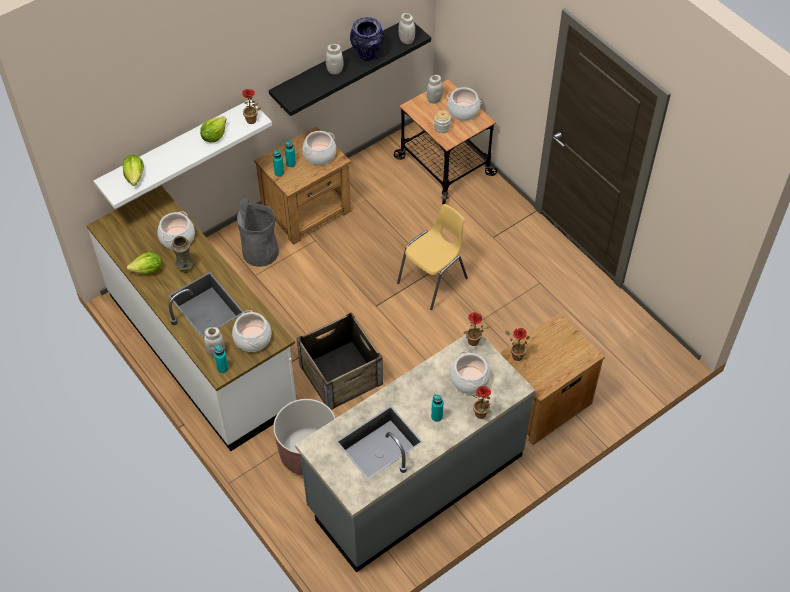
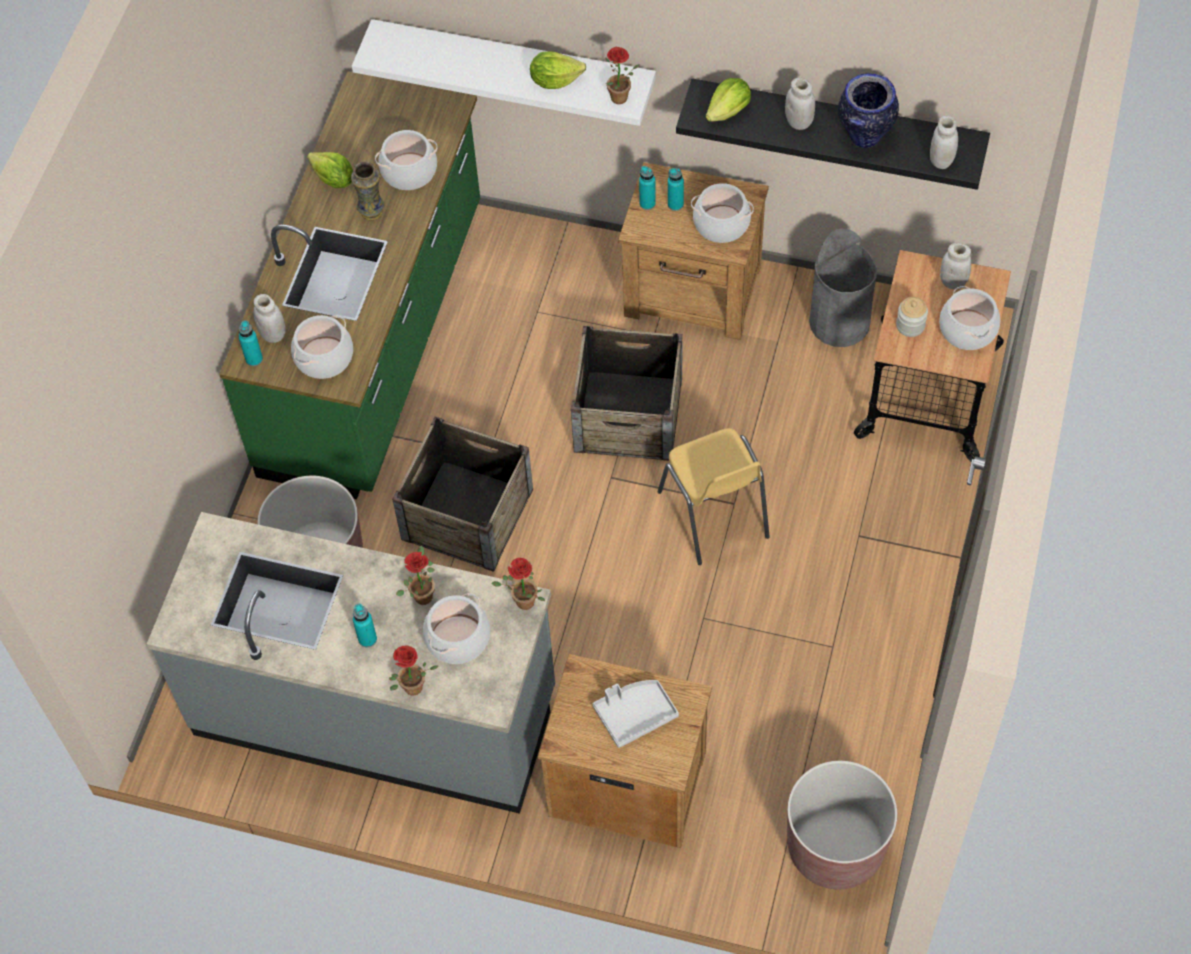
camera: 55 degrees right, 5 degrees up
white counter [86,185,296,451] -> green counter [219,71,480,499]
lettuce [123,155,144,186] -> lettuce moved to [706,78,751,122]
grey trash can [237,198,279,267] -> grey trash can moved to [809,229,877,347]
yellow chair [397,204,468,310] -> yellow chair turned 60 degrees clockwise [658,428,770,565]
potted plant [505,328,530,361] -> potted plant moved to [396,546,435,605]
none -> crate [571,326,683,461]
none -> grey tray [593,680,679,748]
none -> brown planter [787,761,898,889]

